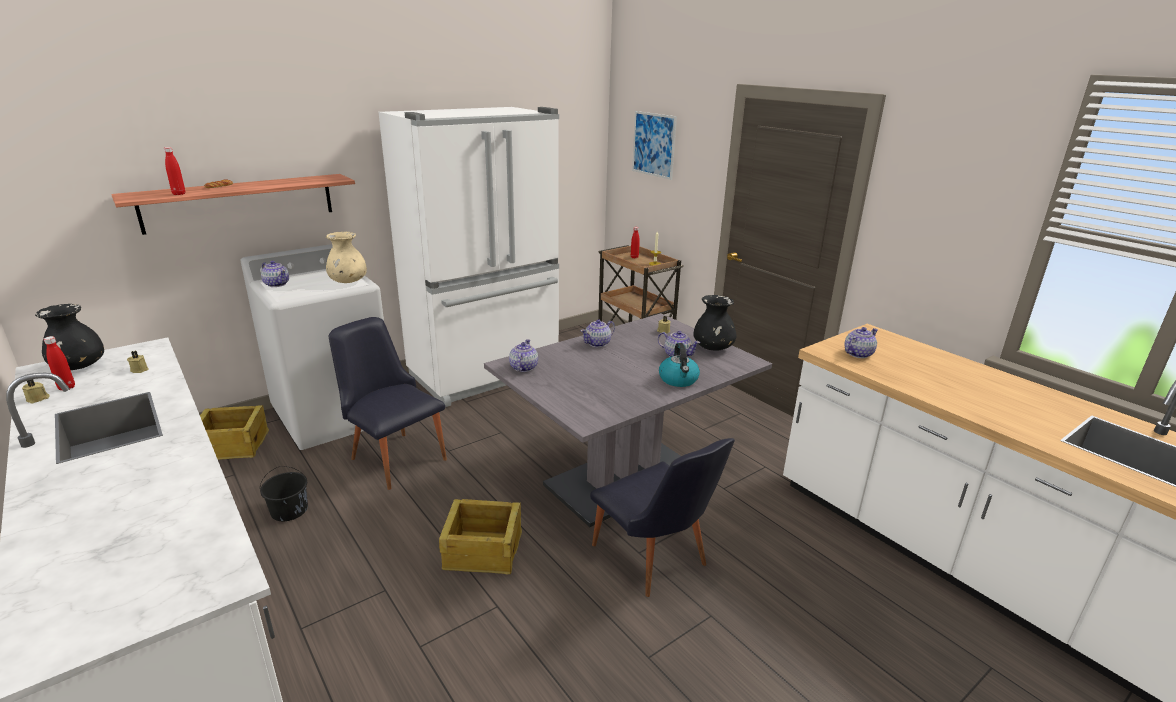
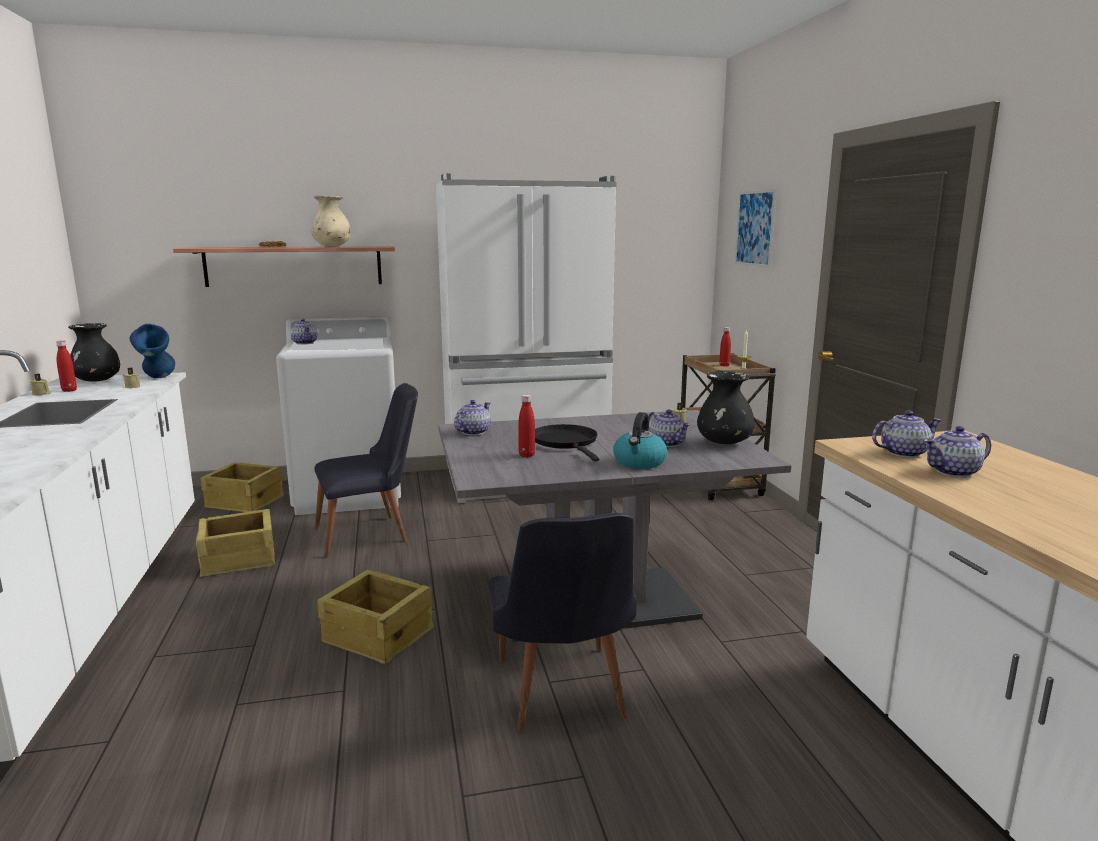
camera: 25 degrees right, 10 degrees down
red bottle [164,147,185,195] -> red bottle moved to [518,395,535,457]
black bucket [260,466,308,521] -> crate [196,509,275,578]
beige vase [326,232,367,283] -> beige vase moved to [311,195,351,247]
black chair [328,317,447,490] -> black chair turned 90 degrees clockwise [314,383,418,557]
teapot [581,319,615,347] -> teapot moved to [924,426,991,477]
none -> blue vase [130,324,175,378]
none -> black frying pan [535,424,599,461]

